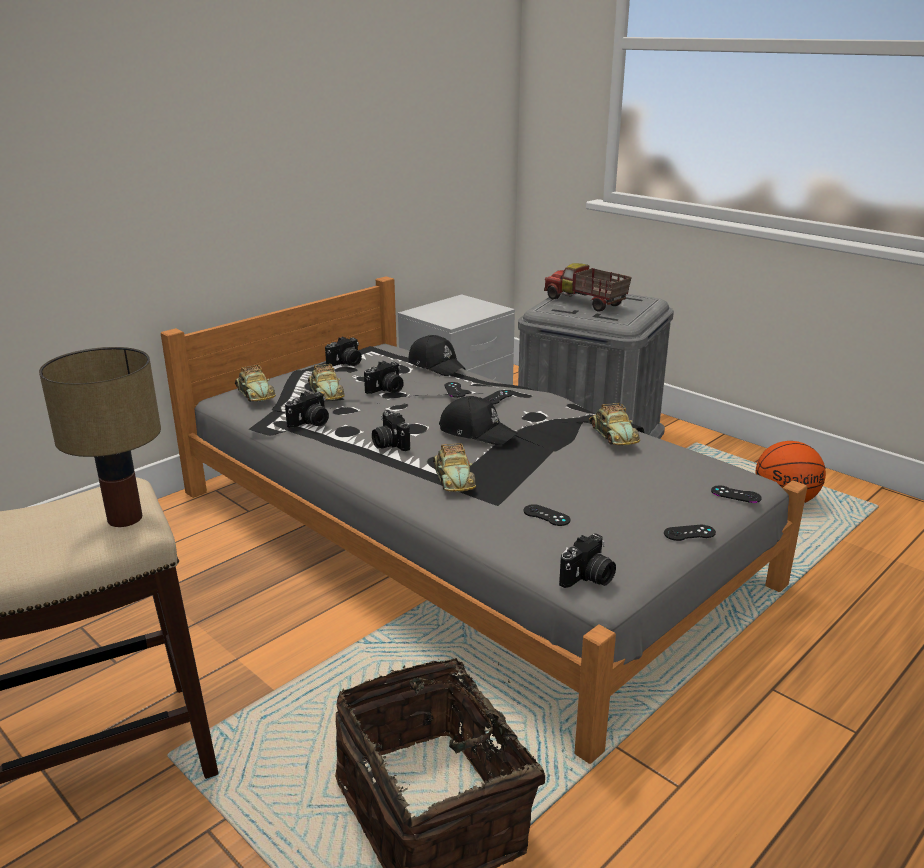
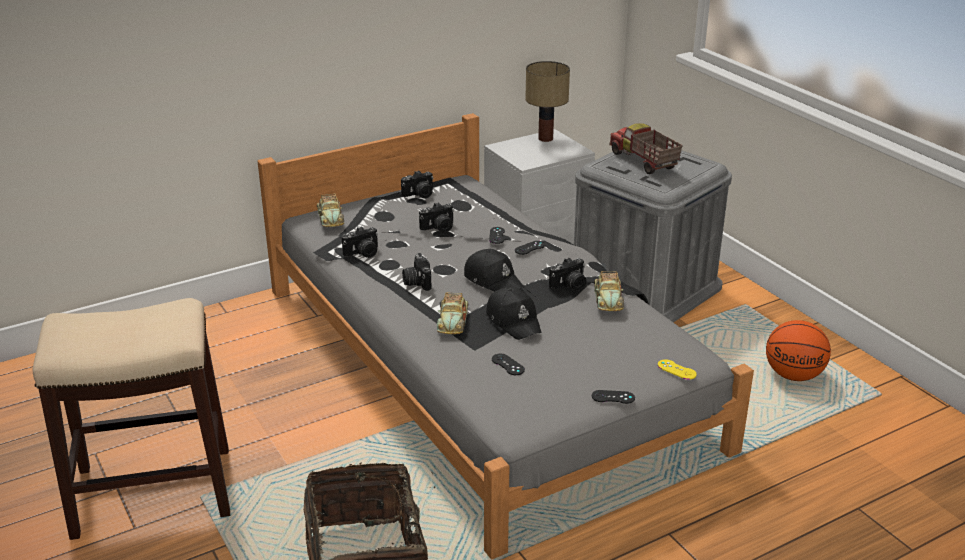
camera: 15 degrees right, 5 degrees up
table lamp [39,347,161,527] -> table lamp moved to [525,61,570,142]
toy car [308,364,345,401] -> none
black cap [409,335,466,376] -> black cap moved to [486,287,542,340]
camera [559,533,616,588] -> camera moved to [549,258,587,291]
black game controller [711,486,762,503] -> yellow game controller [658,359,697,380]

